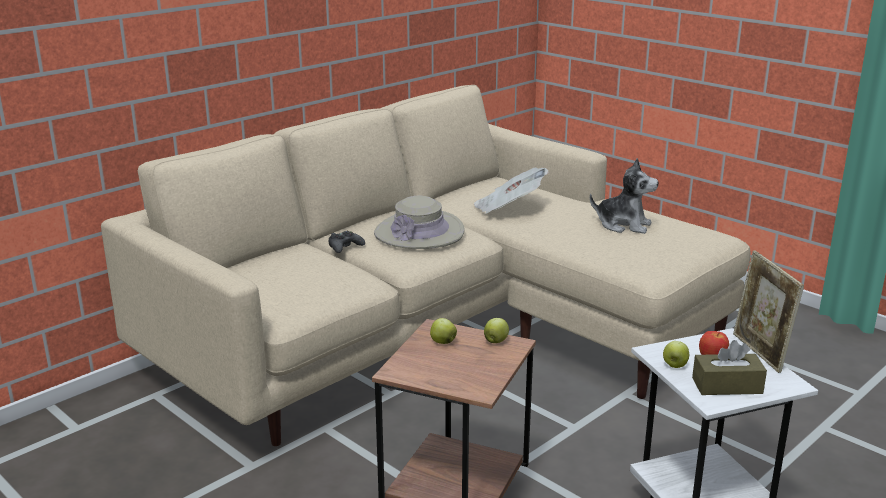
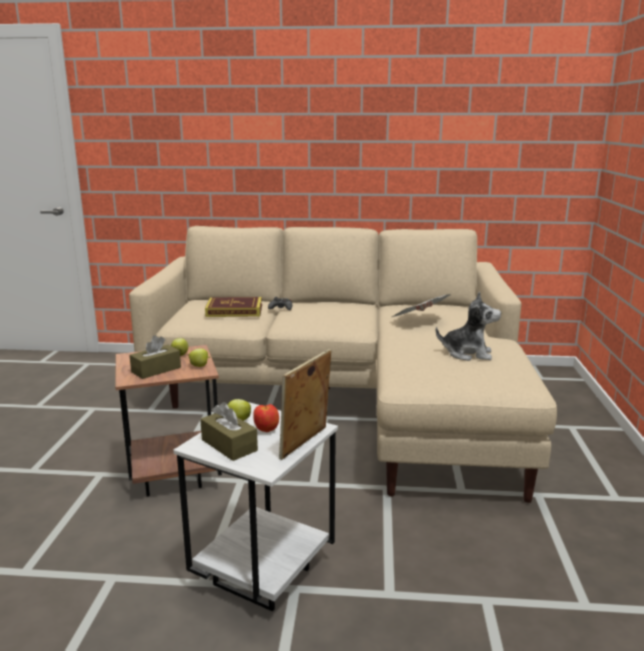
camera: 50 degrees right, 5 degrees down
beige hat [374,196,465,249] -> none
plush toy [590,158,658,234] -> plush toy turned 60 degrees counterclockwise [436,292,501,361]
none -> brown tissue box [129,335,181,379]
none -> book [205,297,262,317]

